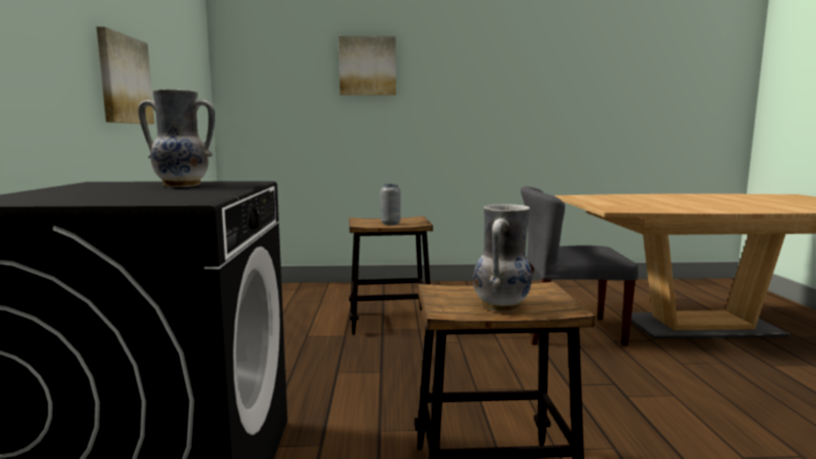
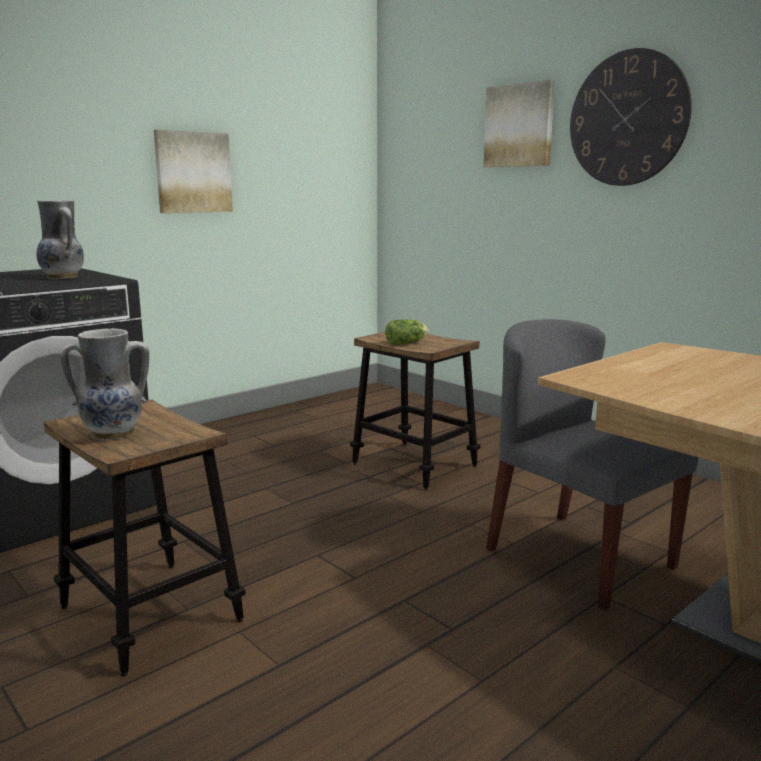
camera: 50 degrees right, 5 degrees up
grey vase [381,184,401,225] -> lettuce [385,320,429,345]
none -> wall clock [570,48,692,186]

